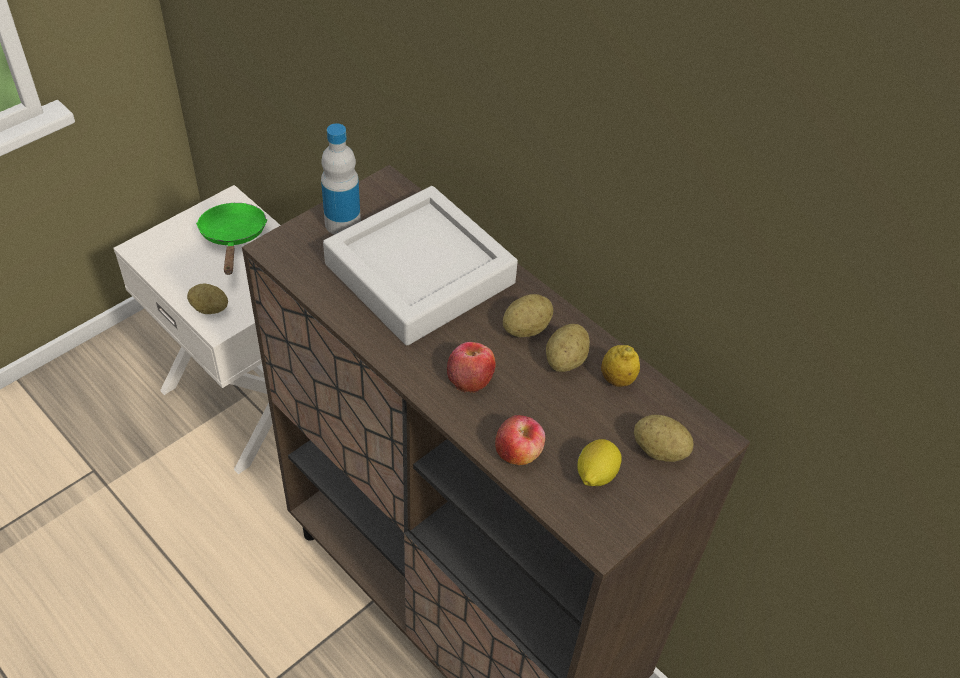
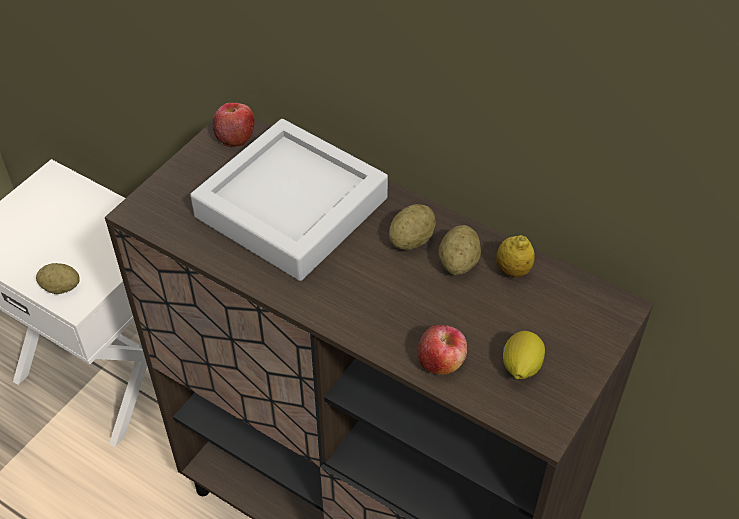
camera: 10 degrees left, 0 degrees up
green frying pan [196,203,268,275] -> none
bottle [321,123,361,235] -> none
apple [447,342,496,393] -> apple moved to [213,103,255,148]
potato [634,415,694,462] -> none

